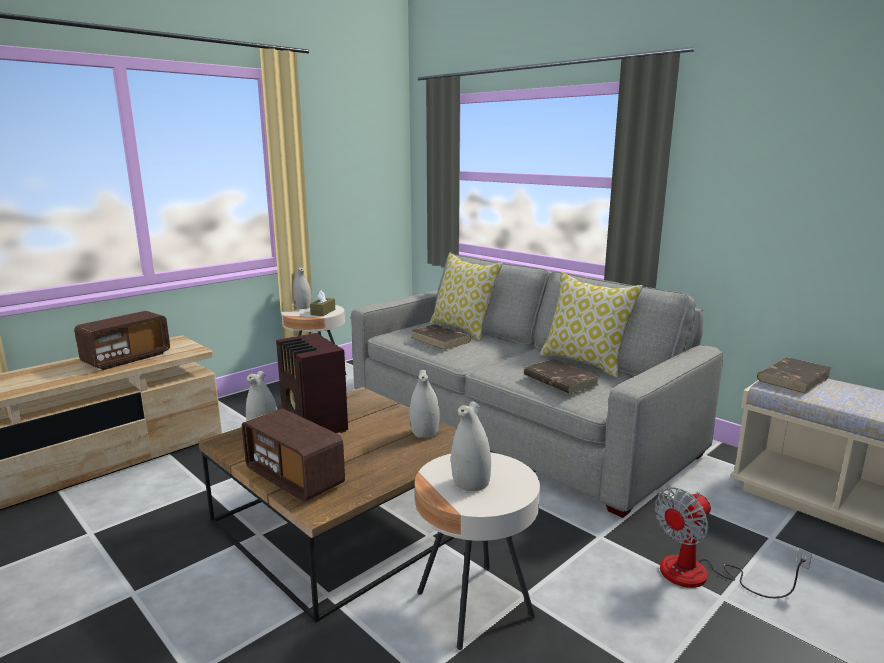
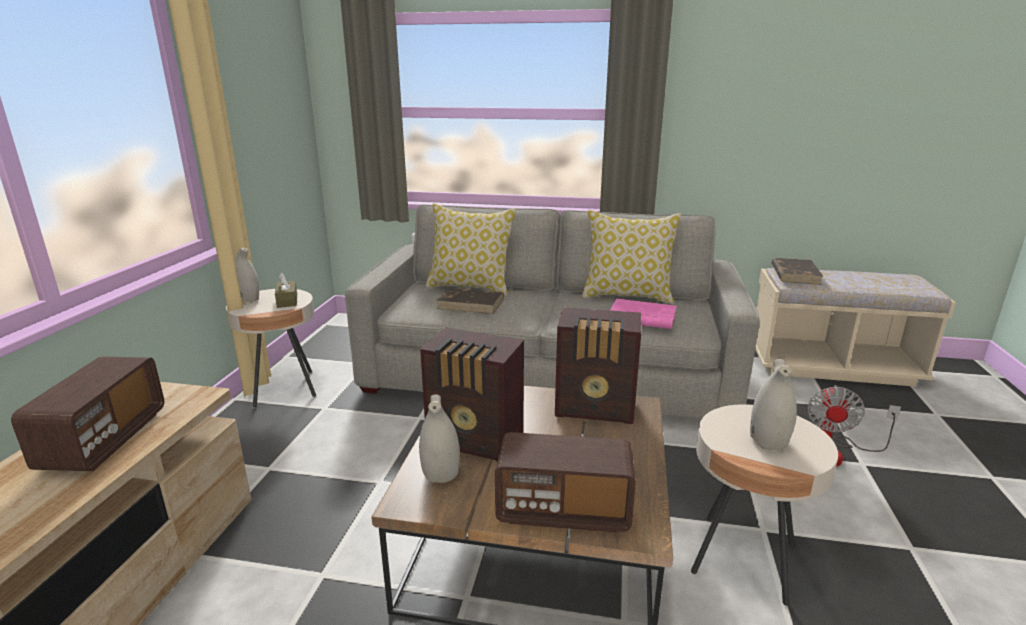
camera: 35 degrees left, 5 degrees up
white vase [410,370,440,438] -> radio [555,307,641,424]
brown book [524,359,599,394] -> pink book [610,299,677,329]

